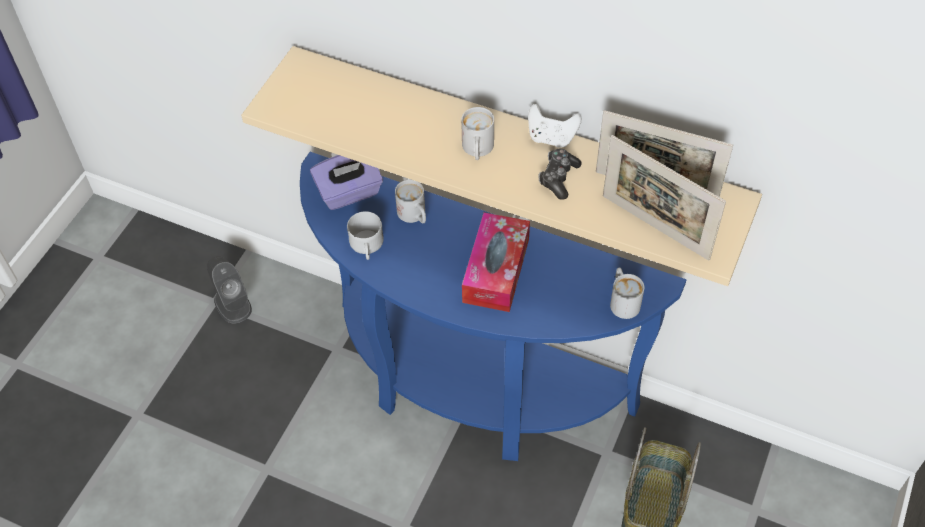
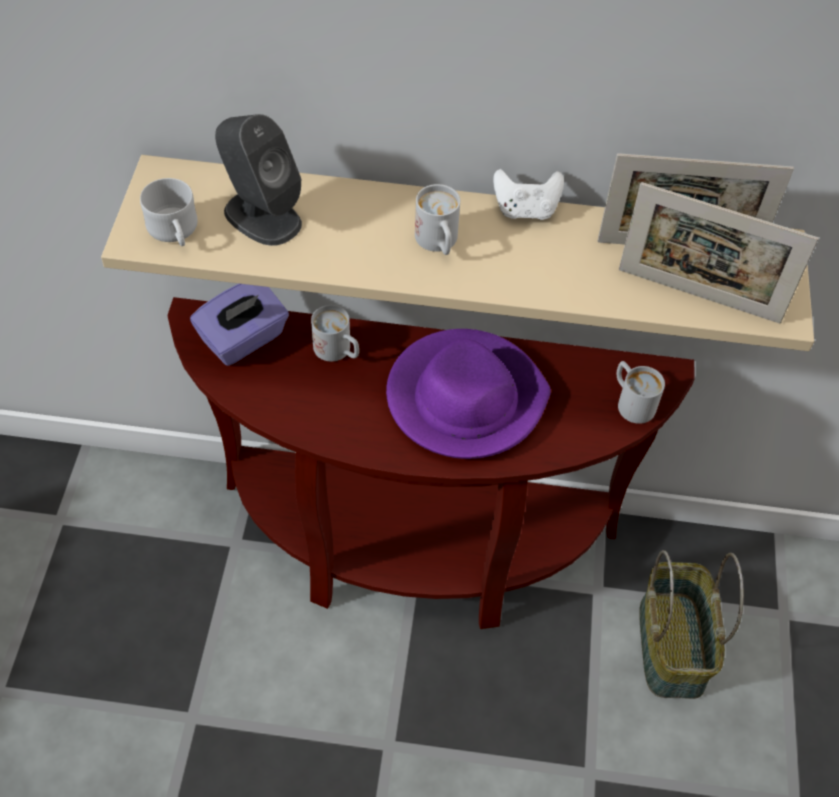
camera: 20 degrees left, 0 degrees up
grey speaker [207,256,252,324] -> grey speaker moved to [215,114,302,246]
blue console table [300,152,686,461] -> brown console table [168,297,694,629]
white mug [347,211,384,260] -> white mug moved to [140,178,198,246]
tissue box [462,212,530,312] -> purple hat [386,329,551,459]
game controller [538,148,582,200] -> none

